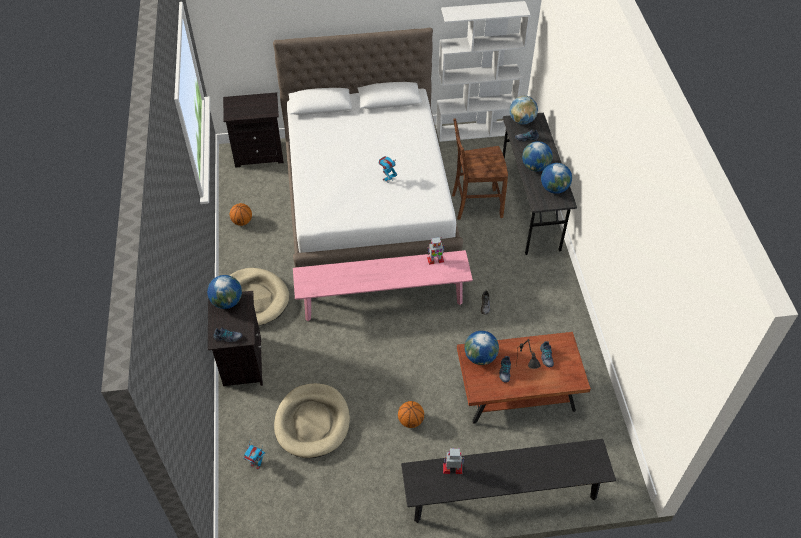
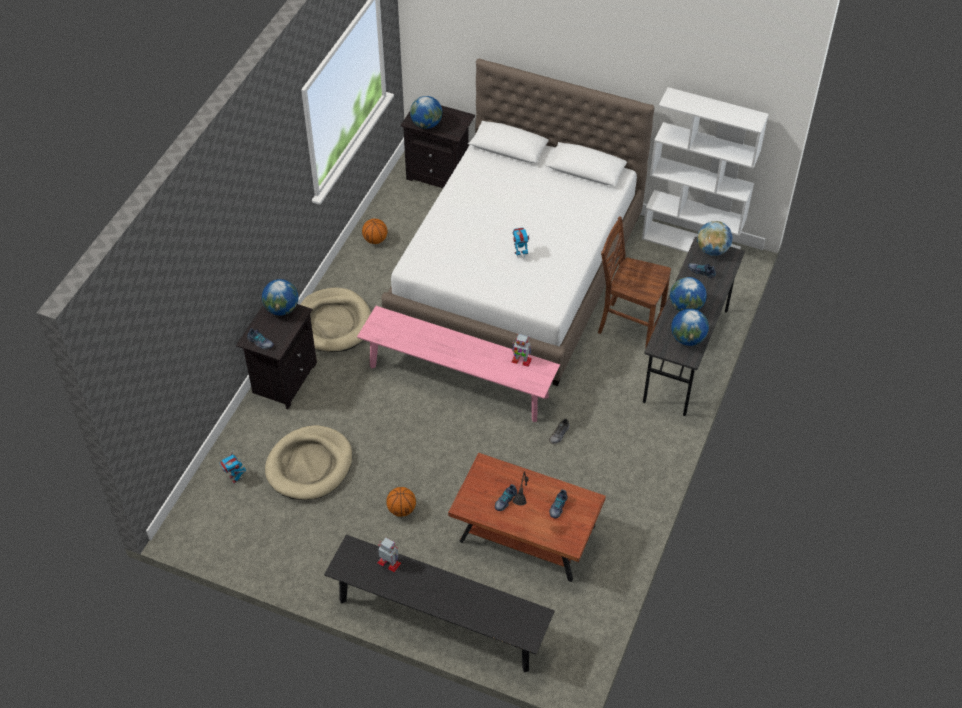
camera: 30 degrees right, 0 degrees up
globe [465,331,499,365] -> globe moved to [410,96,442,129]

